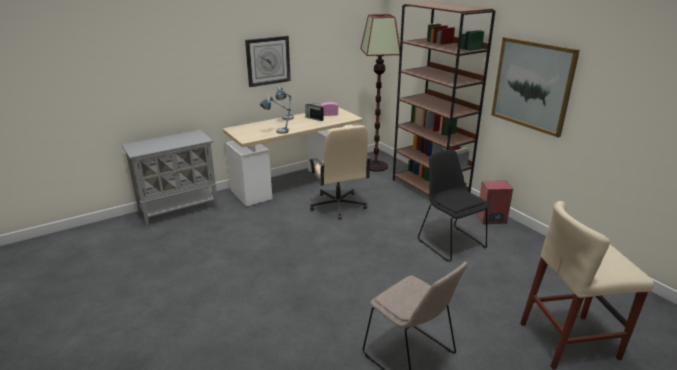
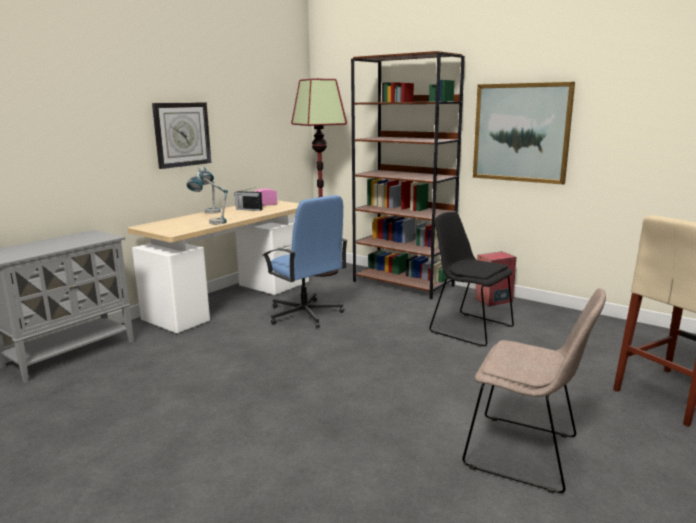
camera: 20 degrees left, 10 degrees down
beige office chair [310,125,371,220] -> blue office chair [263,195,348,328]

